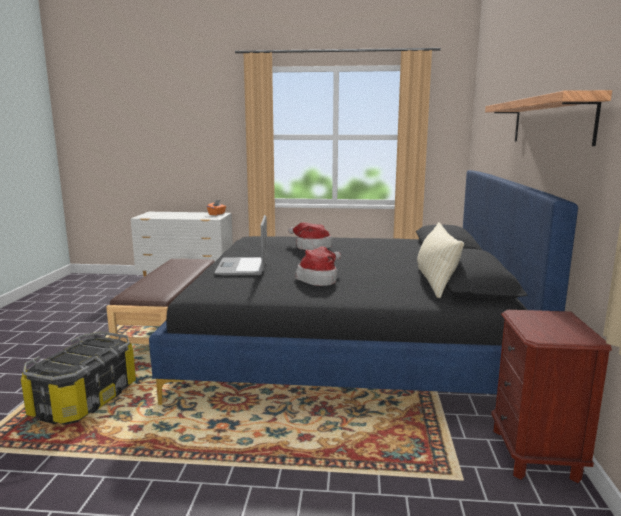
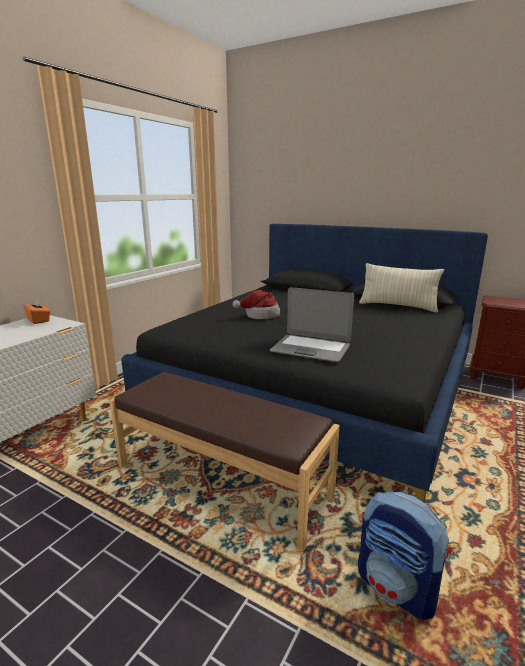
camera: 65 degrees left, 5 degrees up
storage box [21,332,136,425] -> backpack [358,491,452,620]
hat [296,246,341,286] -> none
shelf [485,90,612,146] -> none

